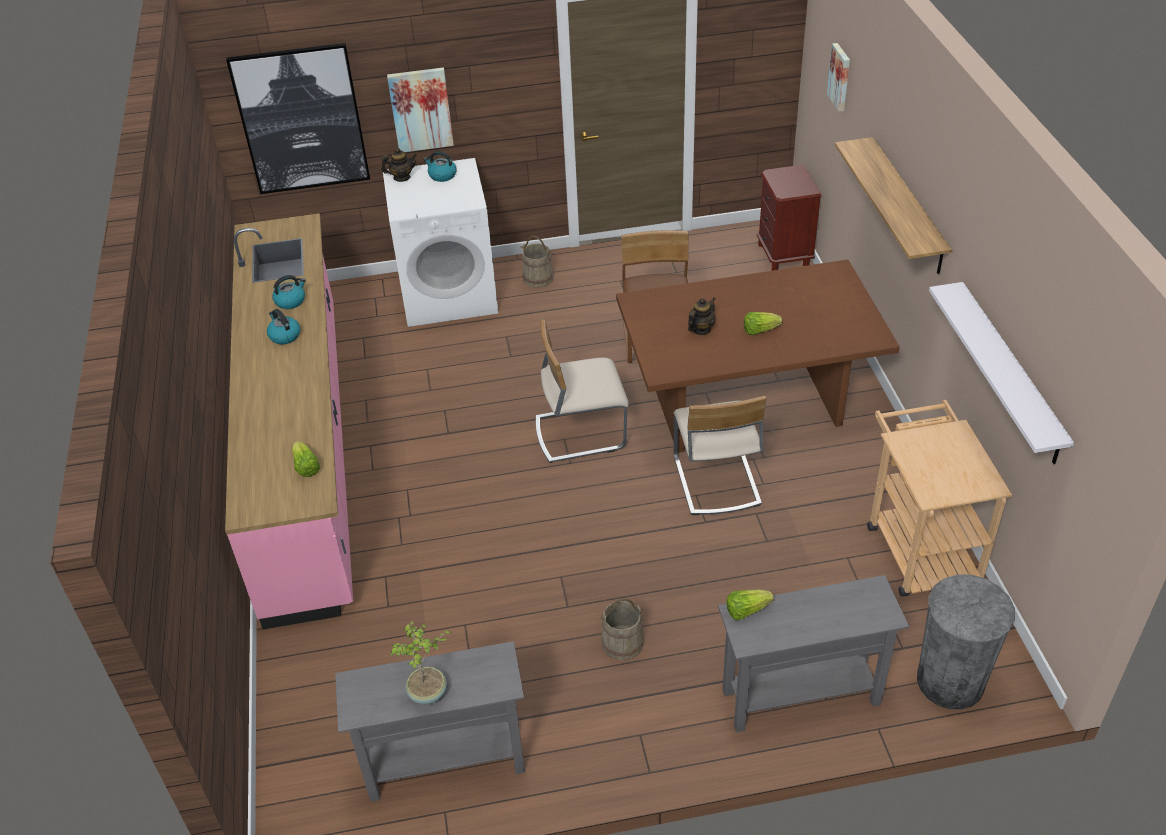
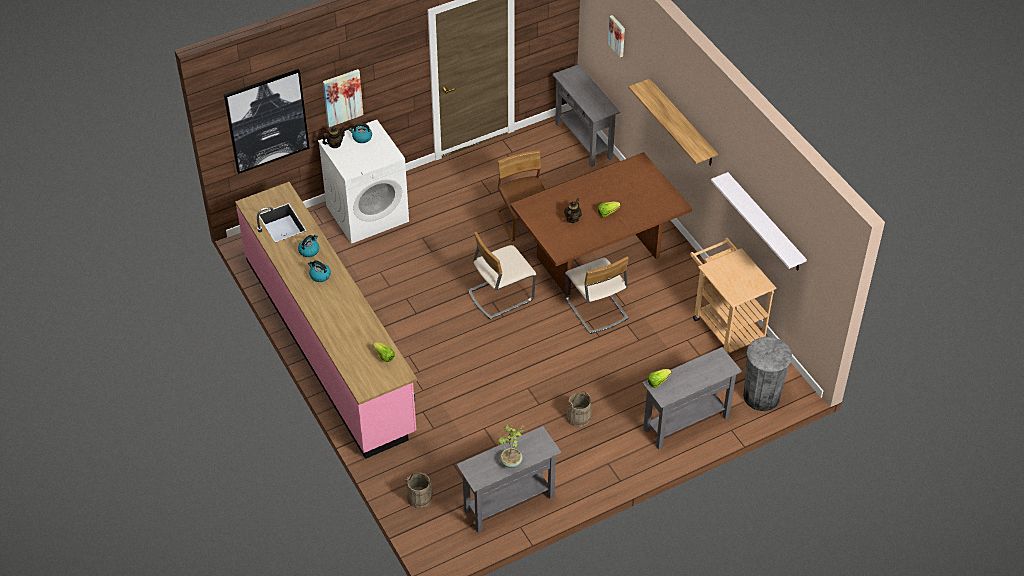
camera: 20 degrees left, 5 degrees up
beige bucket [521,236,554,288] -> beige bucket moved to [405,472,433,508]
brown nightstand [757,165,821,271] -> grey console table [552,64,620,167]

